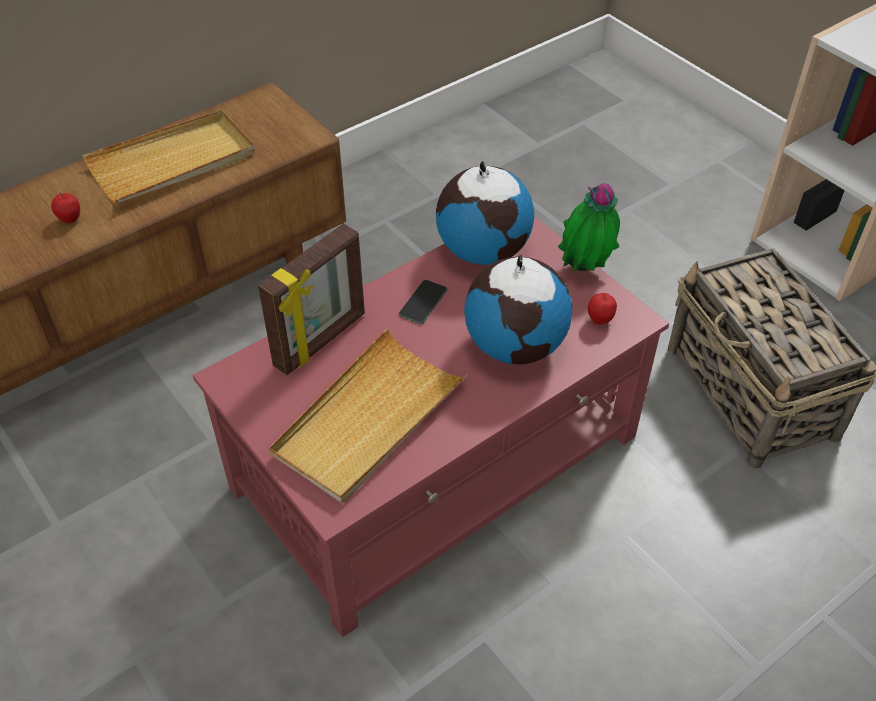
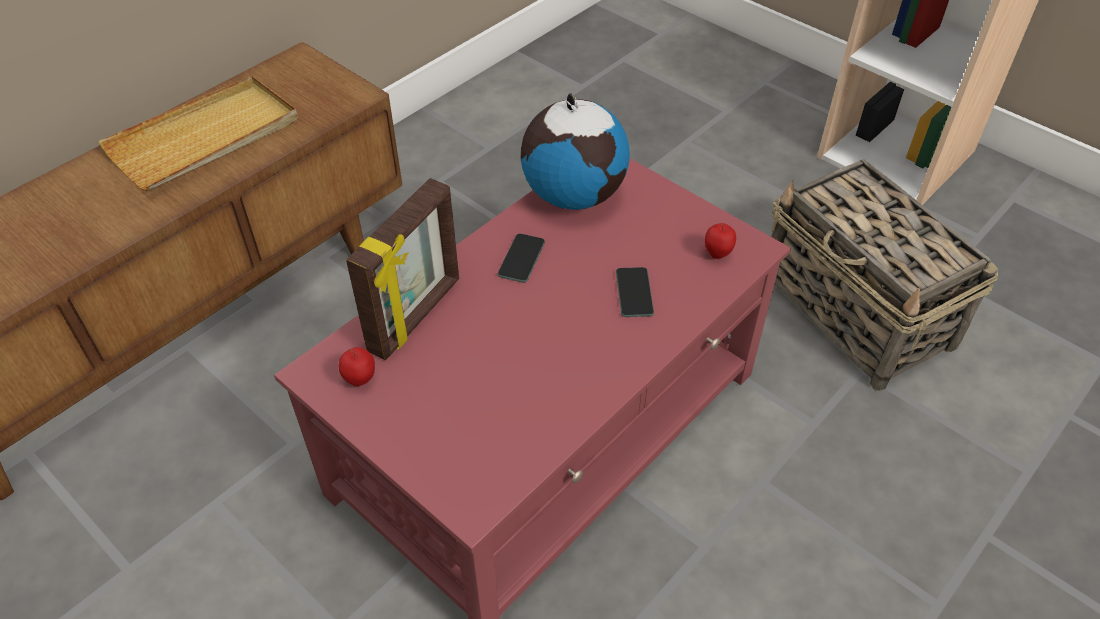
camera: 10 degrees left, 0 degrees up
apple [51,192,80,223] -> apple moved to [338,347,375,386]
beige tray [269,328,468,503] -> none
globe [464,254,573,365] -> phone [616,267,654,317]
potted plant [558,183,620,271] -> none

